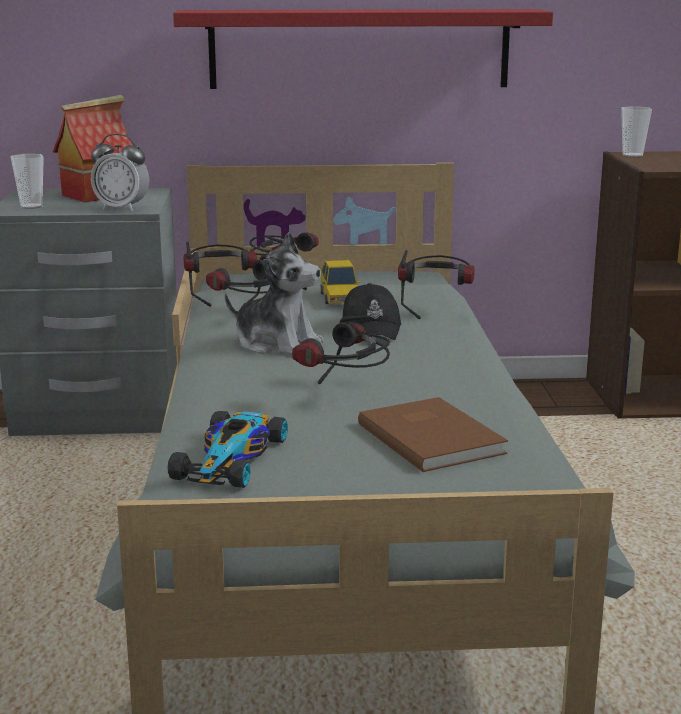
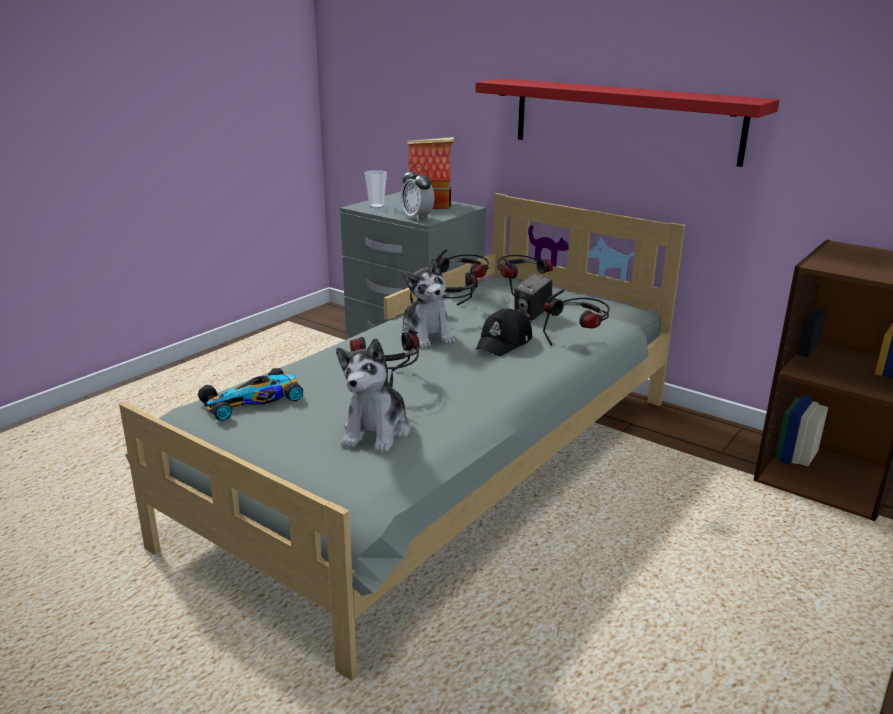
camera: 40 degrees right, 5 degrees up
toy car [320,260,360,305] -> camera [514,273,552,320]
brown book [358,397,508,472] -> plush toy [336,338,410,452]
cup [621,106,652,157] -> none

